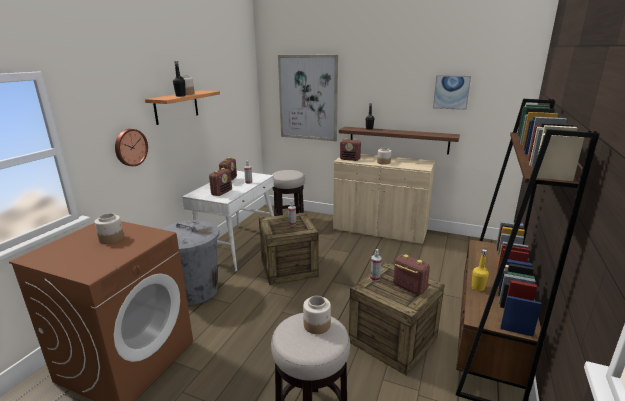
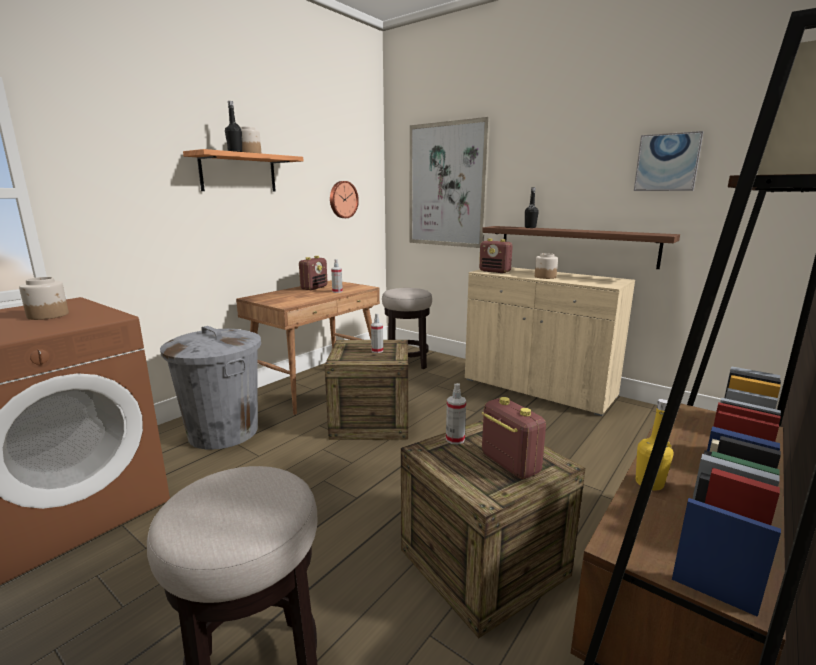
camera: 15 degrees right, 5 degrees down
wall clock [115,129,148,166] -> wall clock moved to [330,181,359,218]
white desk [182,171,274,272] -> brown desk [236,280,380,415]
radio [209,168,232,196] -> none
jar [303,296,331,334] -> none

